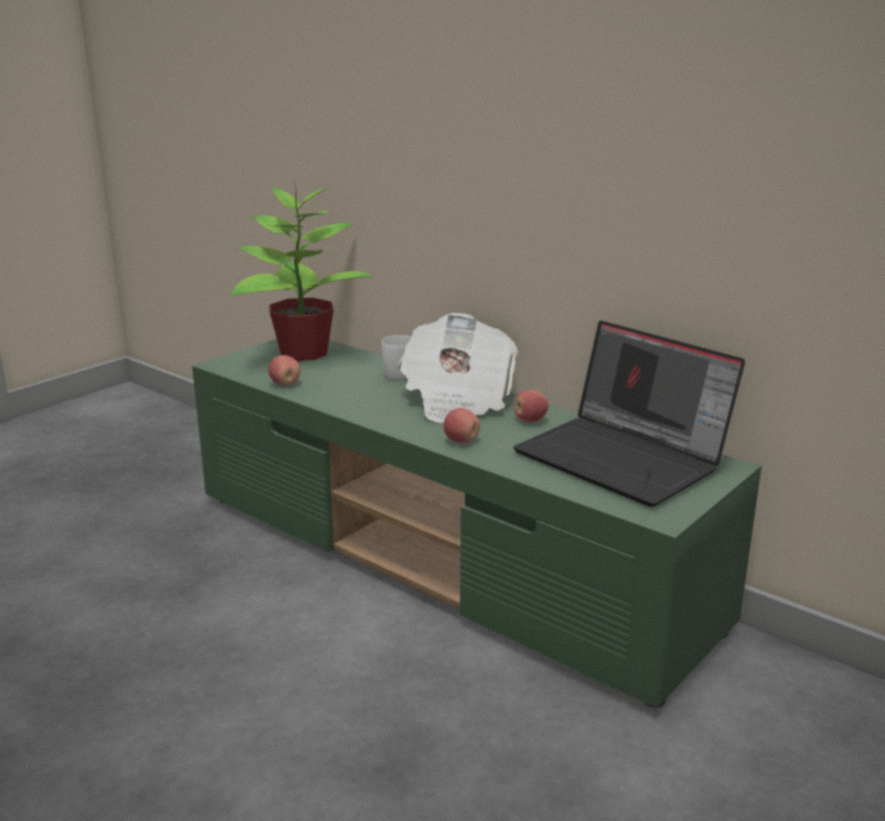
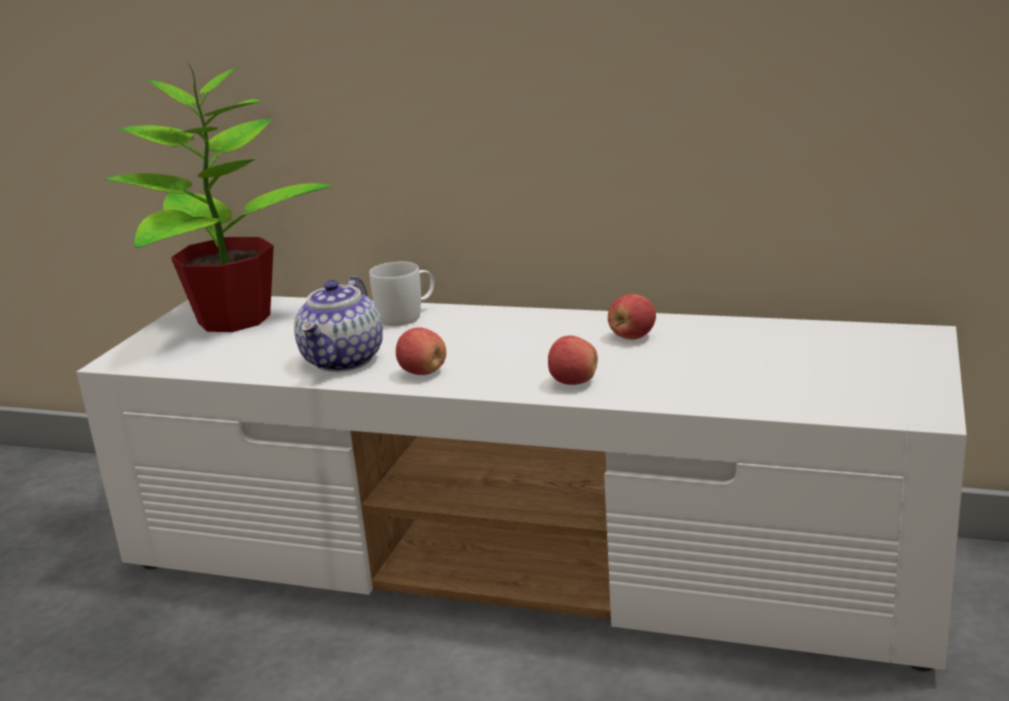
camera: 20 degrees left, 0 degrees up
green tv stand [192,339,762,708] -> white tv stand [77,296,967,671]
apple [268,355,300,385] -> apple moved to [396,327,446,375]
newspaper [398,313,518,423] -> none
laptop [513,321,745,507] -> none
none -> teapot [294,277,383,372]

